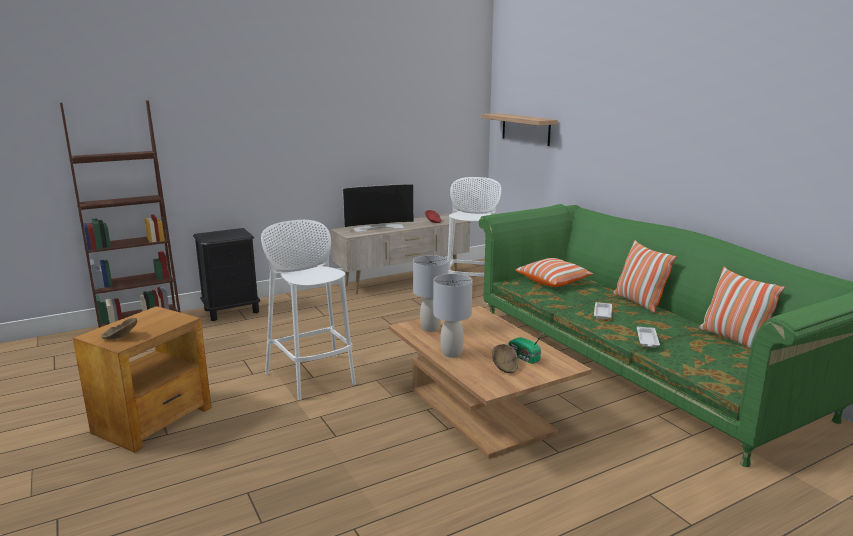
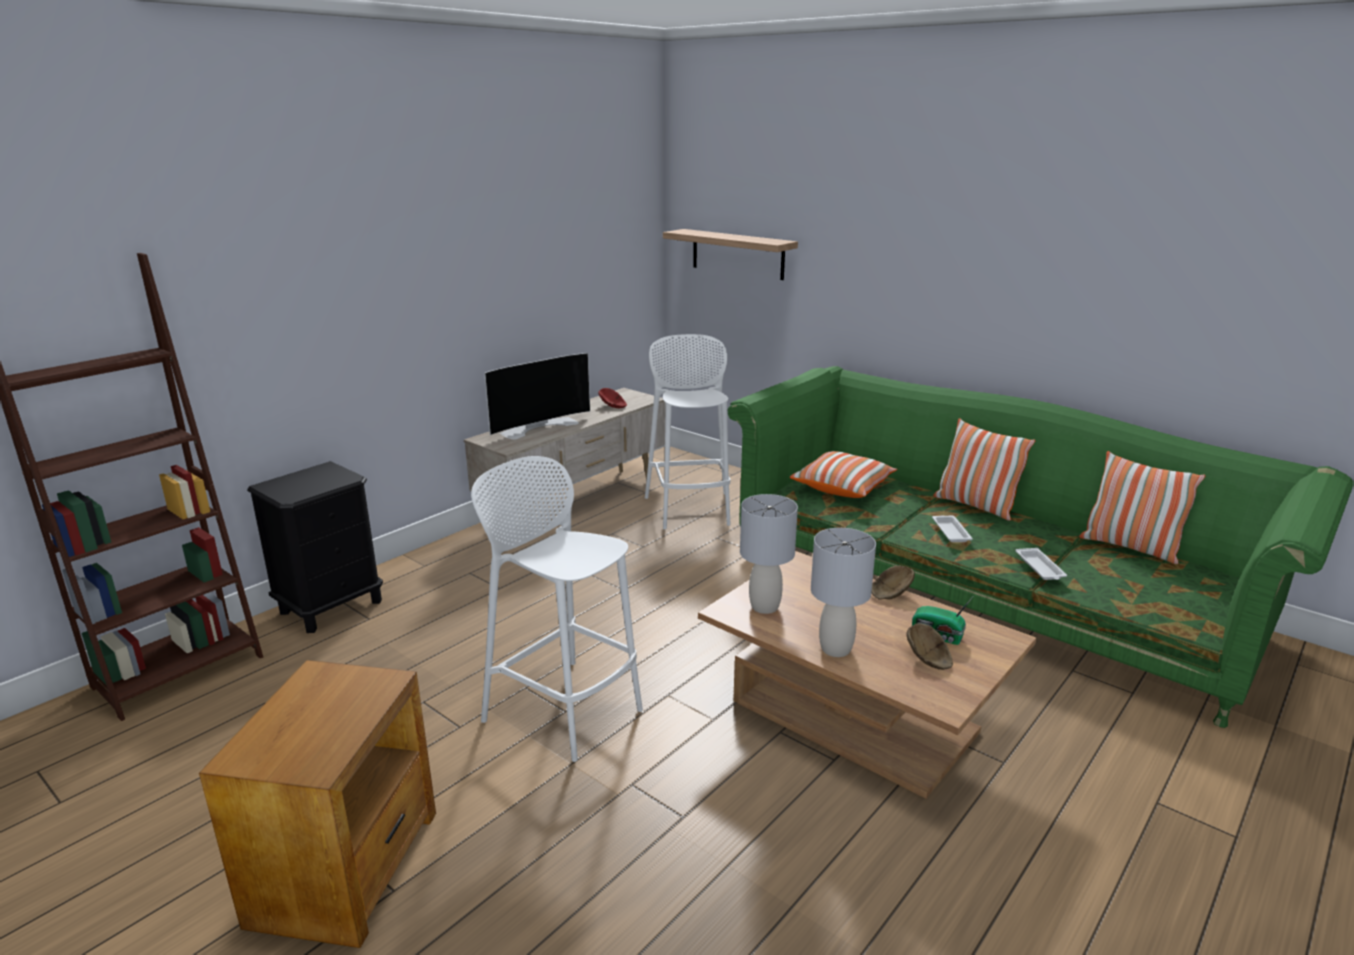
camera: 20 degrees left, 5 degrees up
brown bowl [101,318,137,340] -> brown bowl moved to [872,566,915,600]

